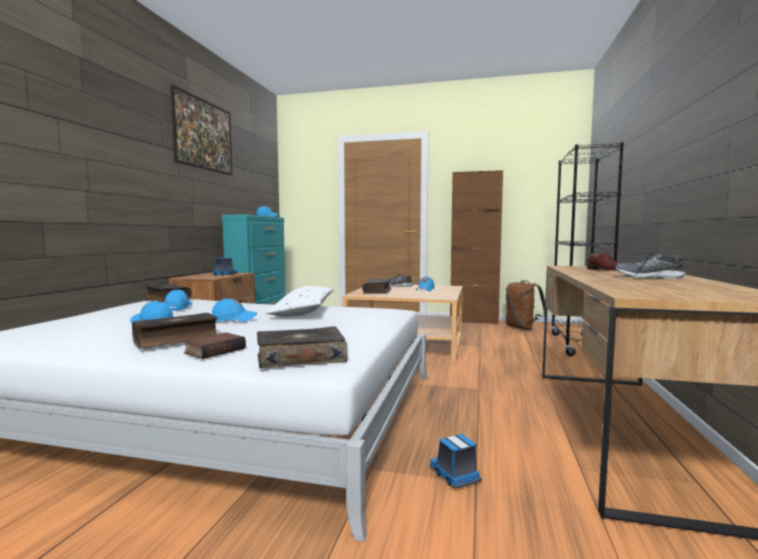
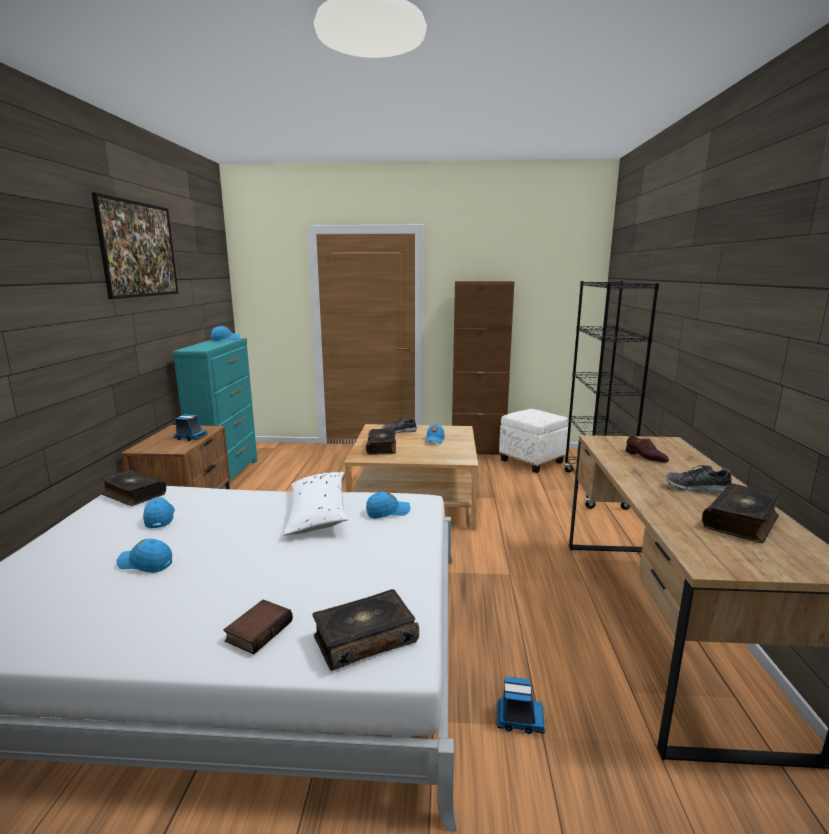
camera: 10 degrees left, 10 degrees up
book [132,313,218,349] -> book moved to [702,483,782,543]
blue cap [212,298,257,322] -> blue cap moved to [366,492,410,519]
toy truck [430,434,482,489] -> toy truck turned 135 degrees clockwise [496,677,546,734]
brown backpack [506,280,545,330] -> white ottoman [499,409,569,473]

